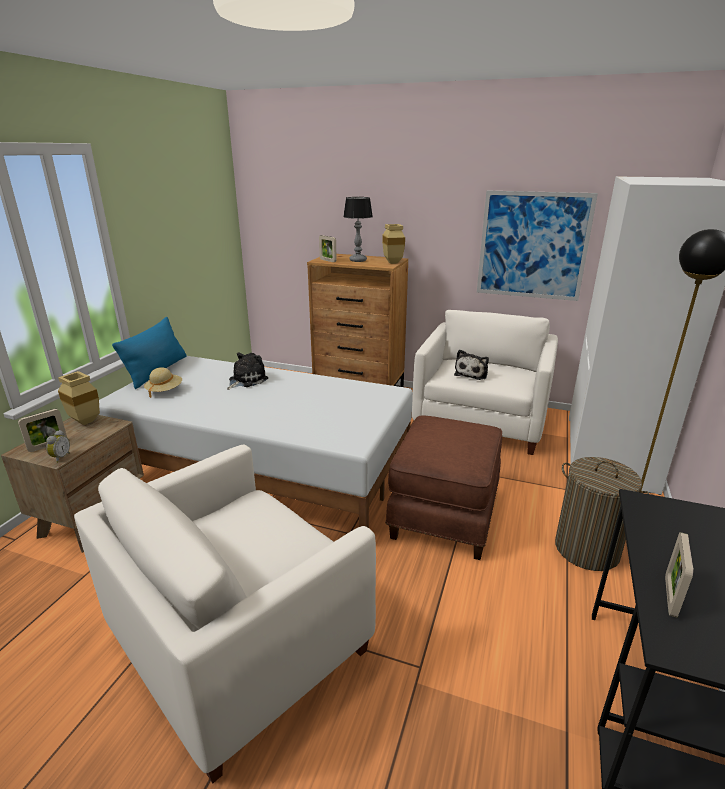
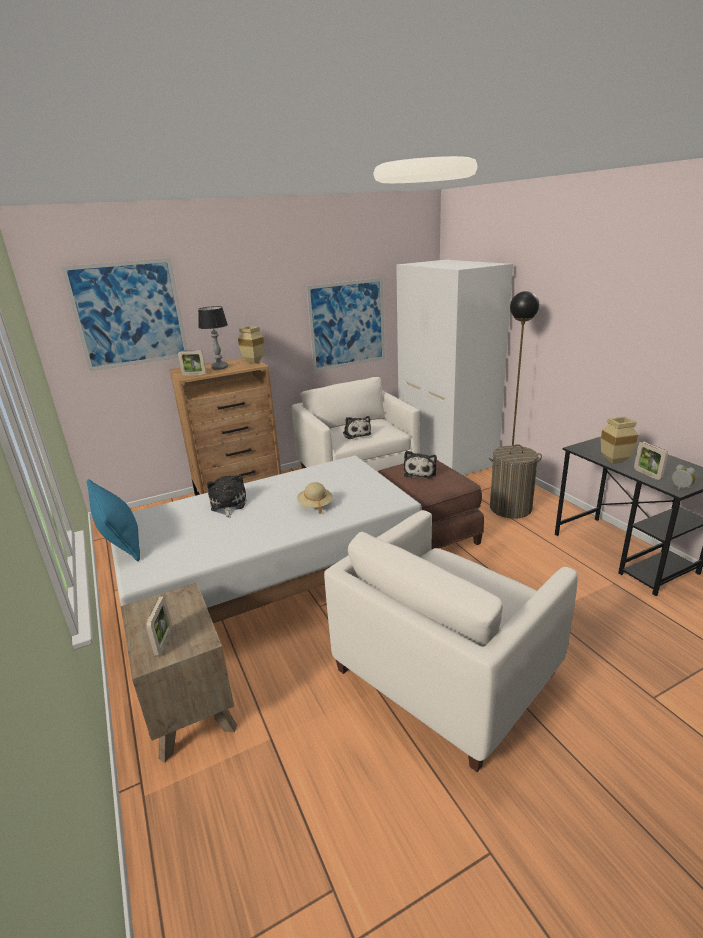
camera: 45 degrees left, 0 degrees up
alarm clock [46,430,70,463] -> alarm clock moved to [672,464,696,491]
beige vase [58,371,100,425] -> beige vase moved to [601,416,638,464]
white armchair [74,445,376,784] -> white armchair turned 45 degrees clockwise [324,510,578,772]
beige hat [144,367,182,398] -> beige hat moved to [297,482,333,514]
none -> picture [61,258,188,371]
none -> plush toy [404,451,437,479]

